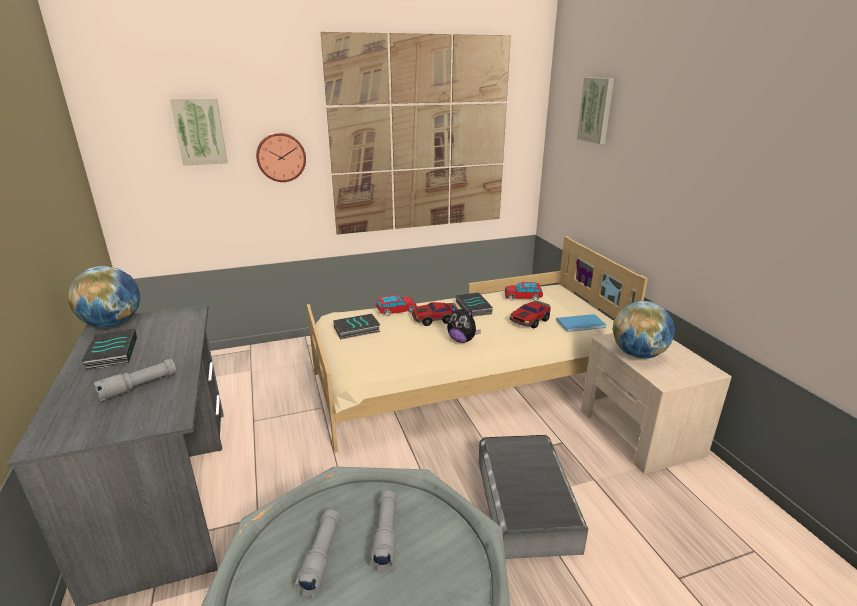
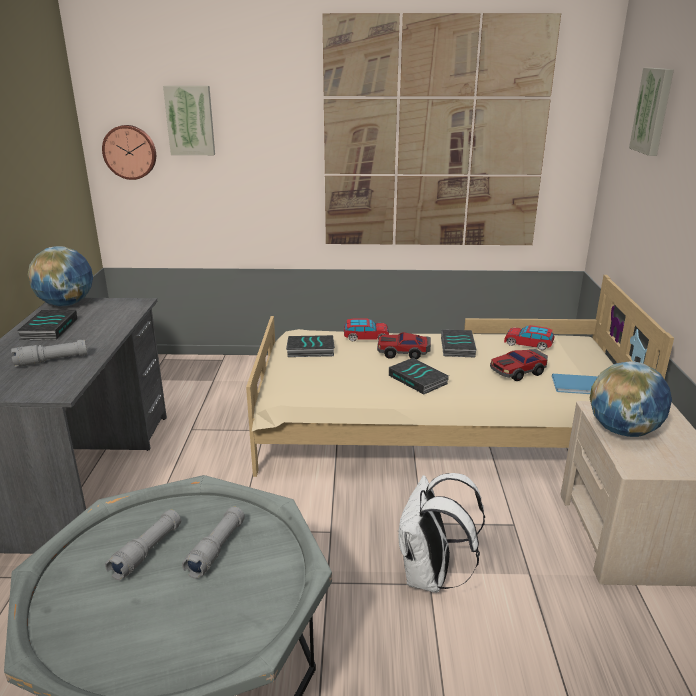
camera: 20 degrees right, 0 degrees up
wall clock [256,132,306,182] -> wall clock moved to [102,125,156,180]
plush toy [447,306,481,343] -> book [389,358,449,394]
grey storage box [478,435,588,559] -> white backpack [397,473,485,593]

